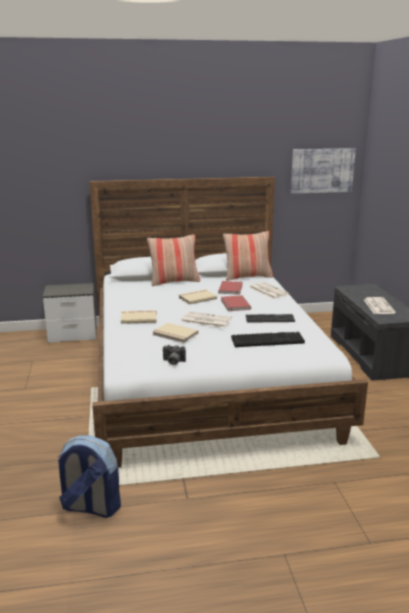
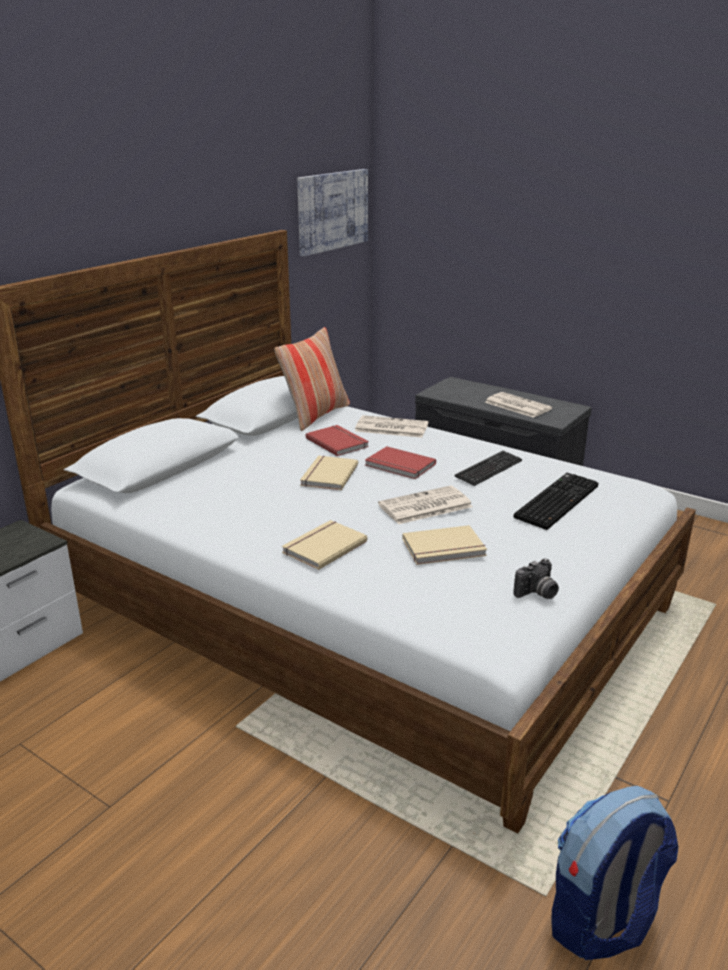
camera: 45 degrees left, 5 degrees up
pillow [147,234,200,286] -> none

